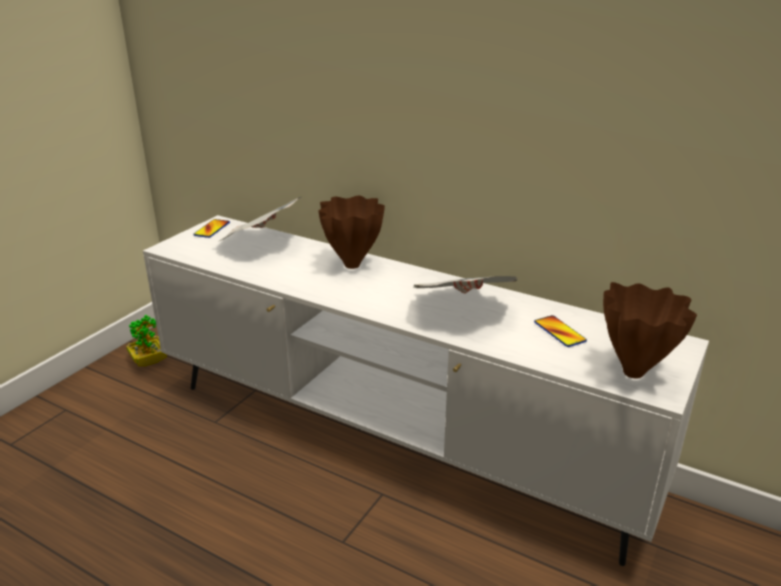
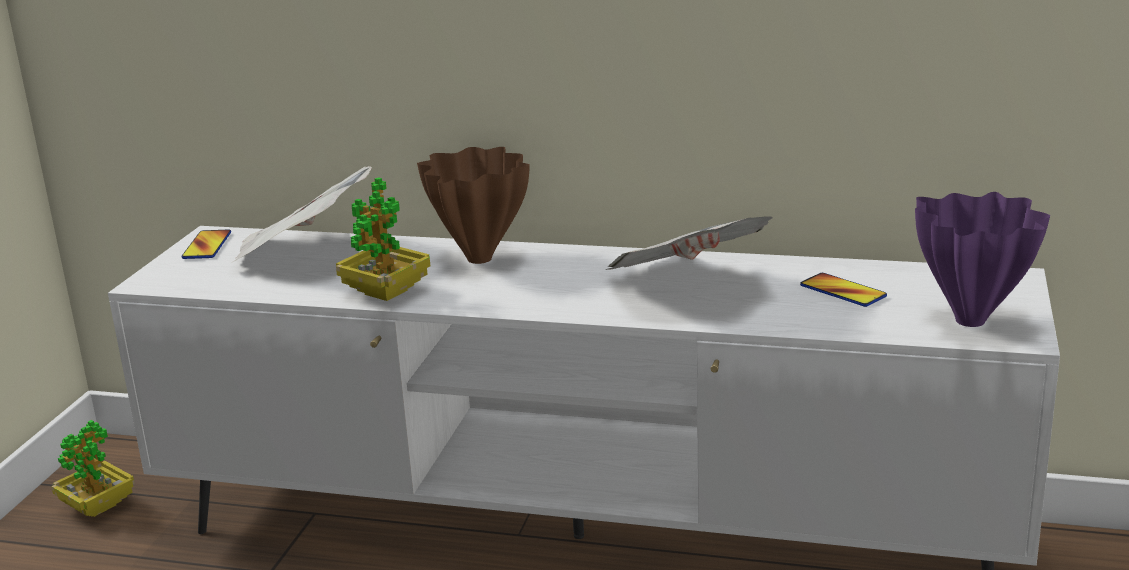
camera: 15 degrees left, 5 degrees down
brown vase [603,282,697,378] -> purple vase [915,192,1050,327]
none -> potted plant [336,177,430,301]

